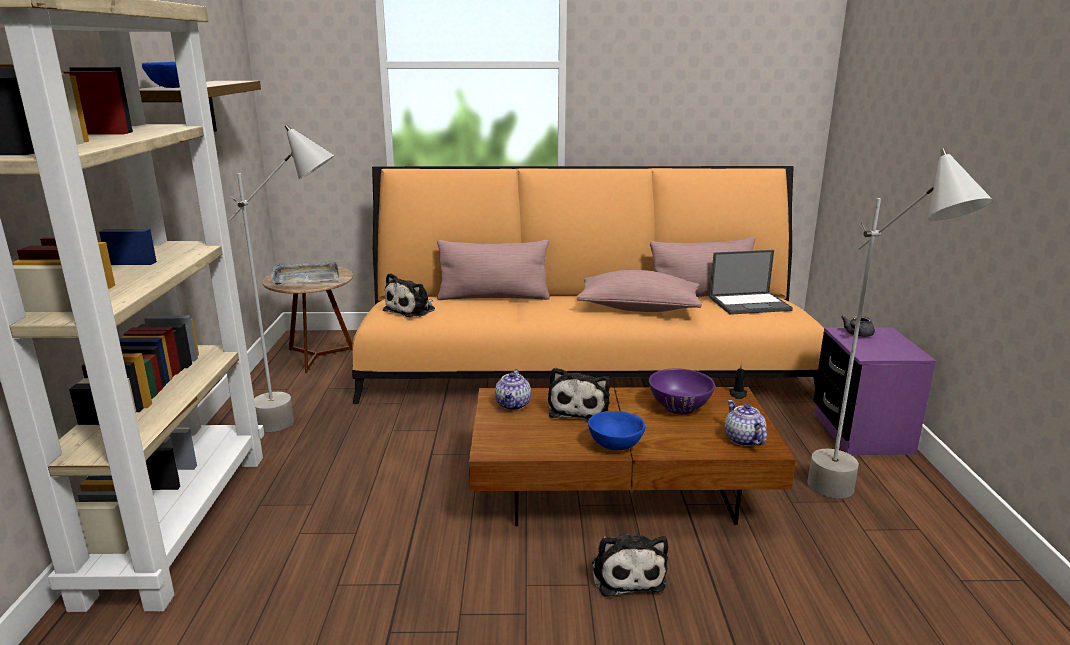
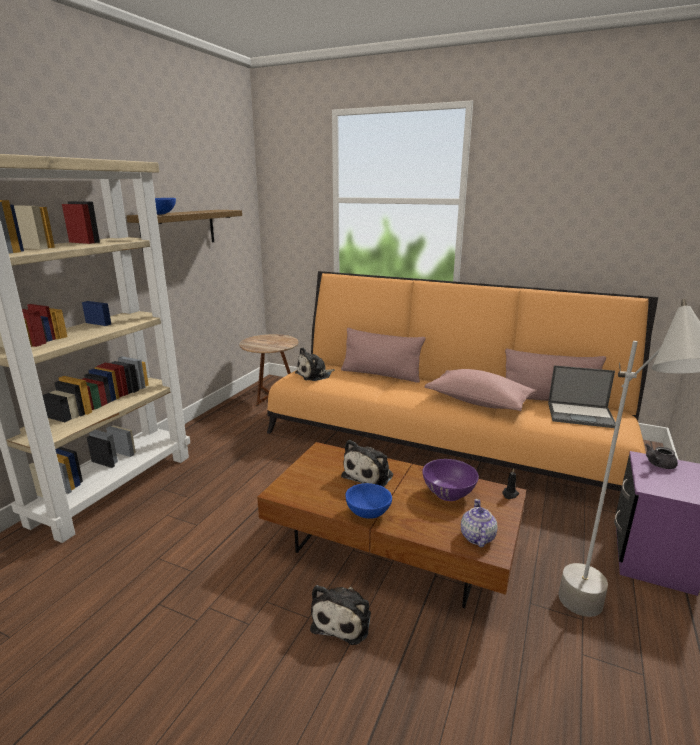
camera: 25 degrees right, 0 degrees up
grey floor lamp [229,125,334,432] -> none
grey tray [271,261,339,285] -> none
teapot [495,369,531,410] -> none

